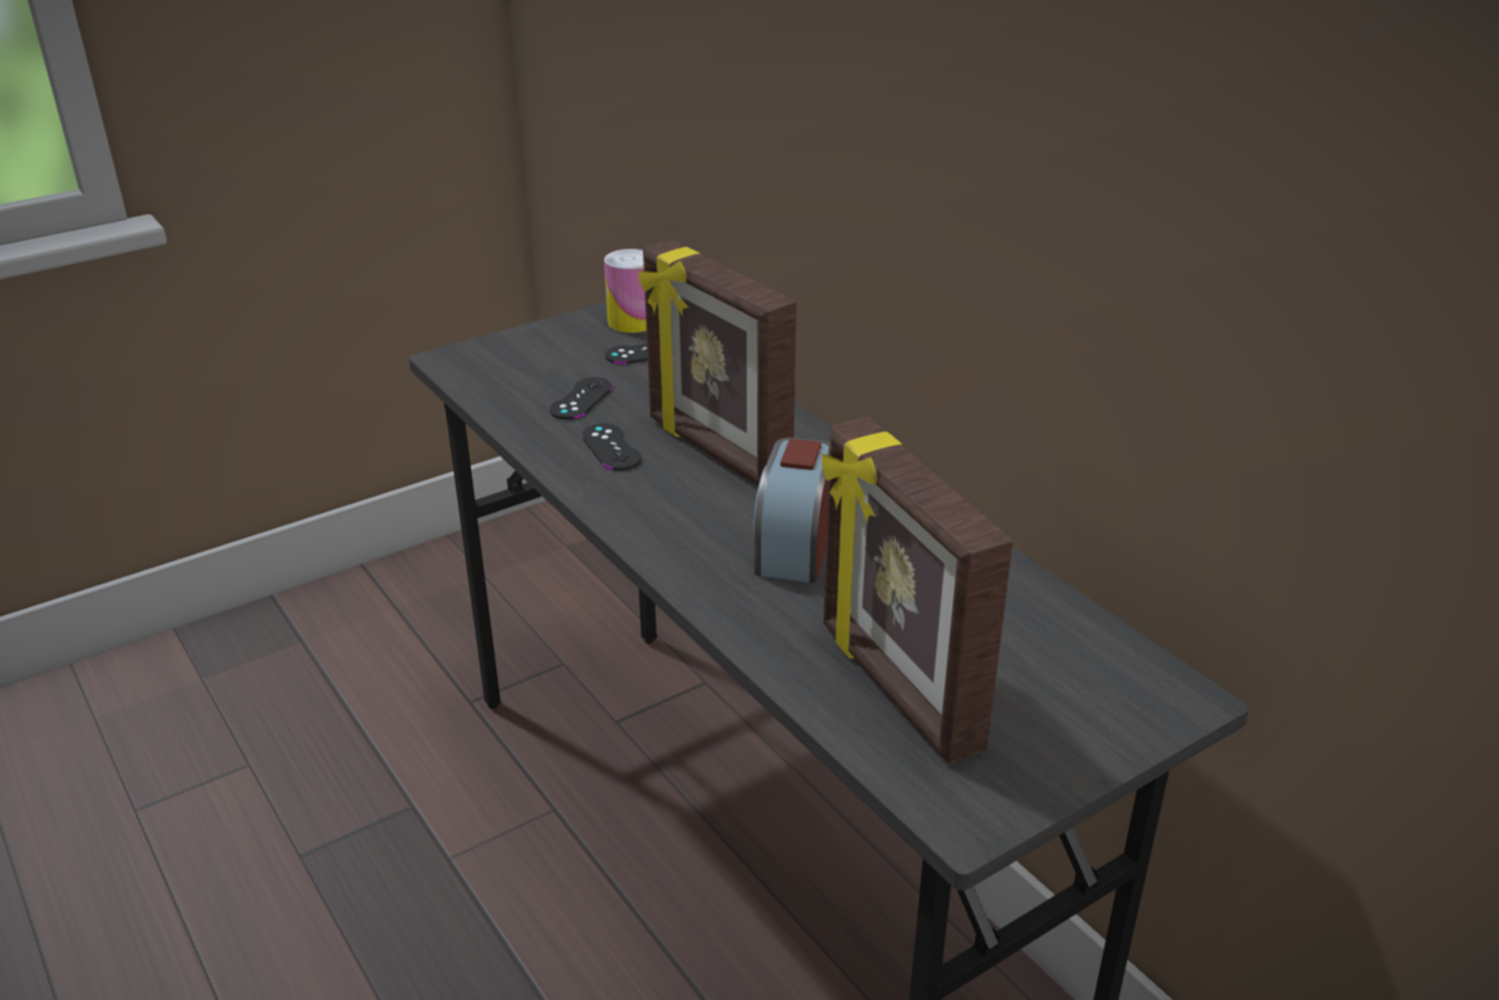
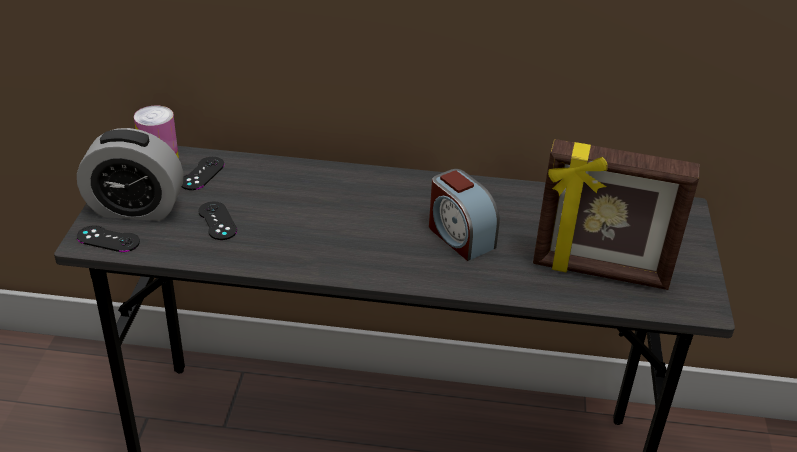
camera: 50 degrees left, 5 degrees up
black game controller [582,424,641,471] -> black game controller moved to [77,225,140,252]
picture frame [639,239,796,486] -> none
none -> alarm clock [77,128,183,221]

